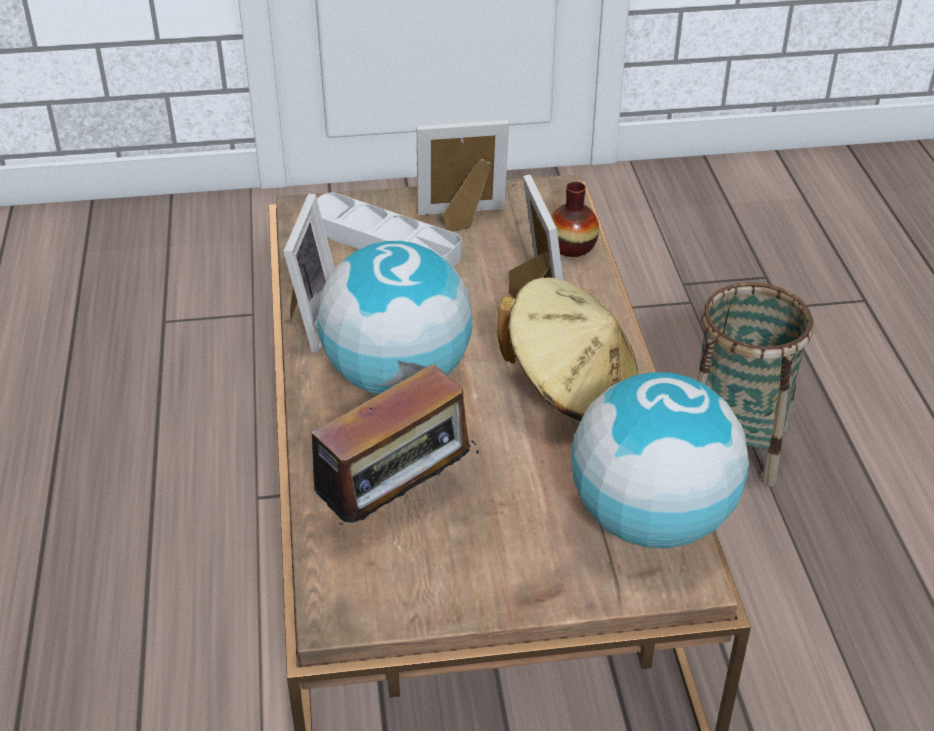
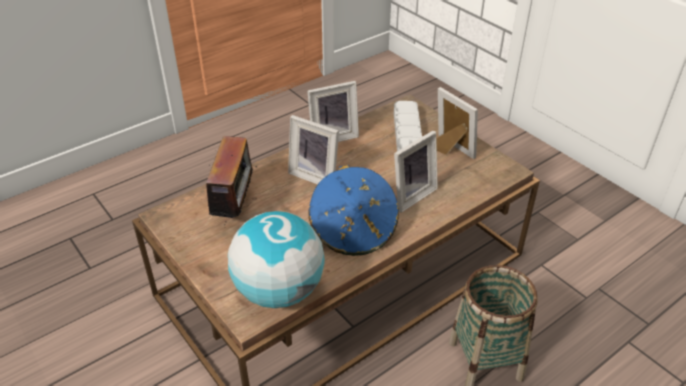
camera: 60 degrees right, 0 degrees up
radio [295,364,479,529] -> radio turned 105 degrees counterclockwise [200,136,257,225]
globe [317,241,473,395] -> picture frame [288,115,339,185]
beige hat [497,277,638,421] -> blue hat [308,165,399,256]
vase [551,182,599,257] -> none

